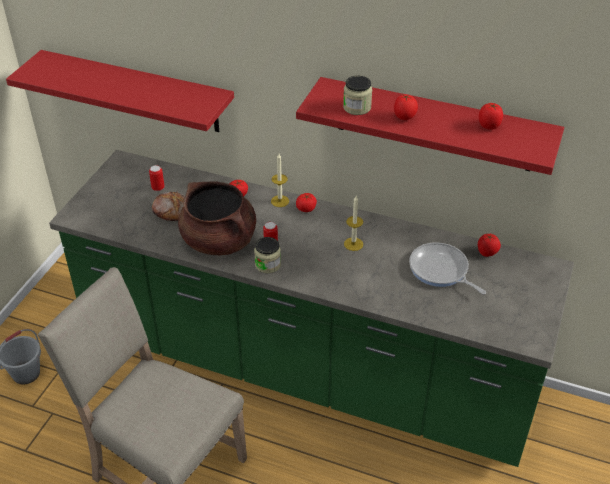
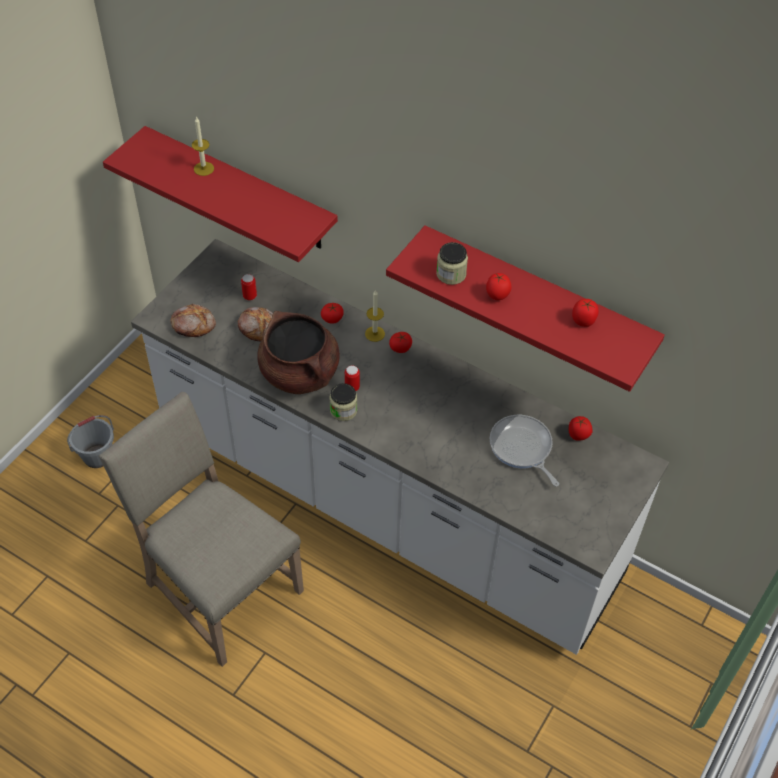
camera: 10 degrees right, 10 degrees up
green counter [49,150,574,467] -> white counter [131,239,669,655]
candle [344,196,363,251] -> candle moved to [192,116,214,176]
none -> bread [170,304,216,337]

